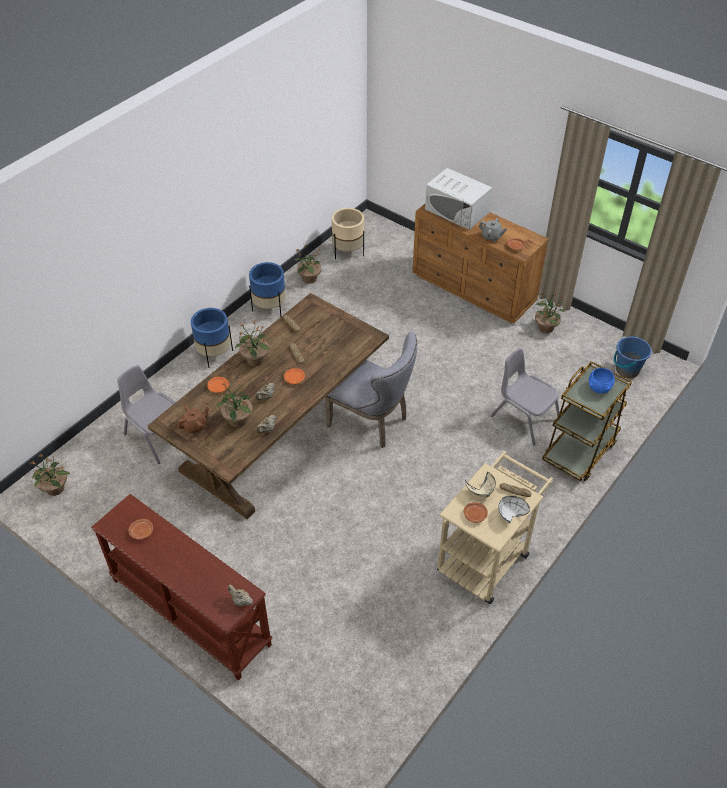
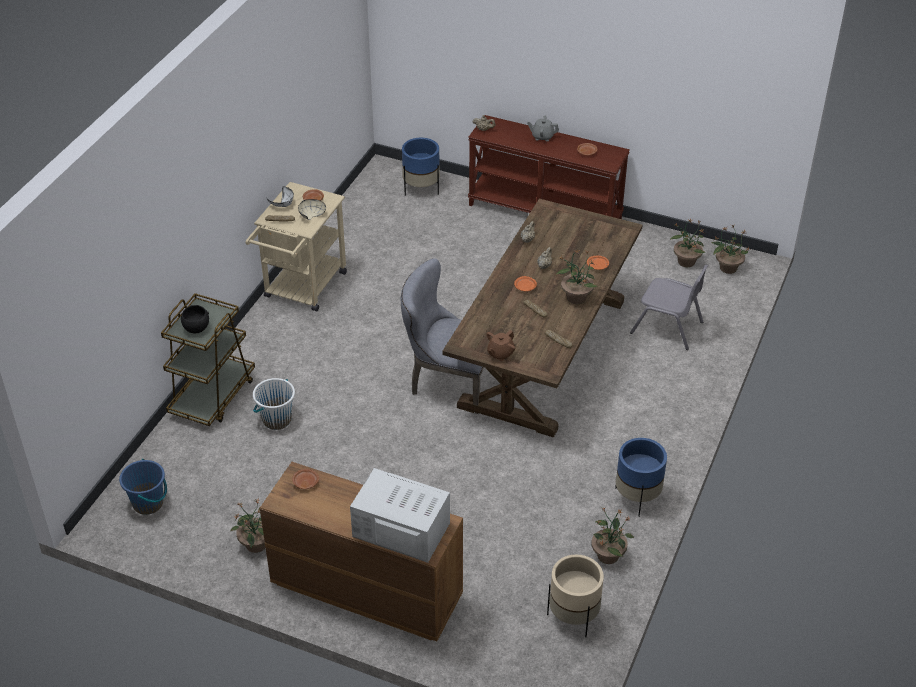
camera: 165 degrees right, 5 degrees down
brown teapot [178,405,209,434] -> brown teapot moved to [487,330,515,361]
blue planter [191,308,233,367] -> blue planter moved to [402,138,440,196]
potted plant [215,380,253,427] -> potted plant moved to [670,218,706,267]
grey teapot [479,218,508,242] -> grey teapot moved to [527,115,559,141]
grey chair [490,348,560,445] -> white bucket [253,378,295,430]
blue bowl [589,368,615,394] -> black bowl [181,305,209,333]

